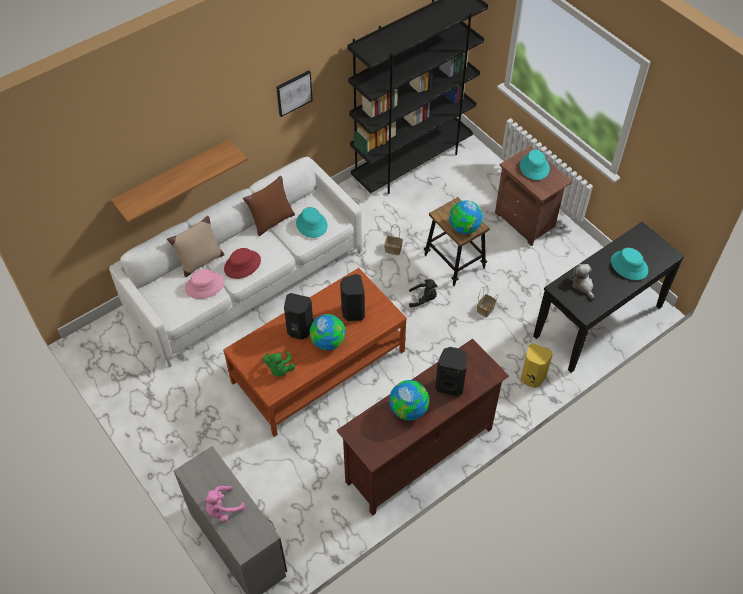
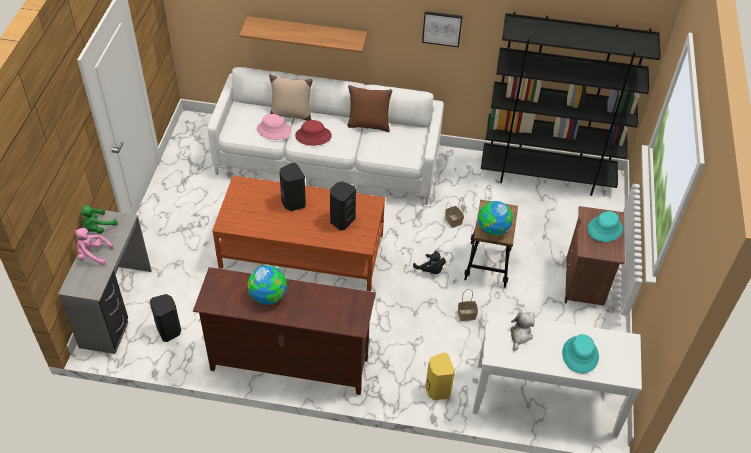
camera: 45 degrees right, 5 degrees down
green plush toy [263,351,295,377] -> green plush toy moved to [79,205,118,234]
turquoise hat [296,207,328,238] -> none
globe [310,314,345,350] -> none
black speaker [435,347,467,397] -> black speaker moved to [150,294,181,342]
black console table [533,222,685,373] -> white console table [472,311,642,437]

